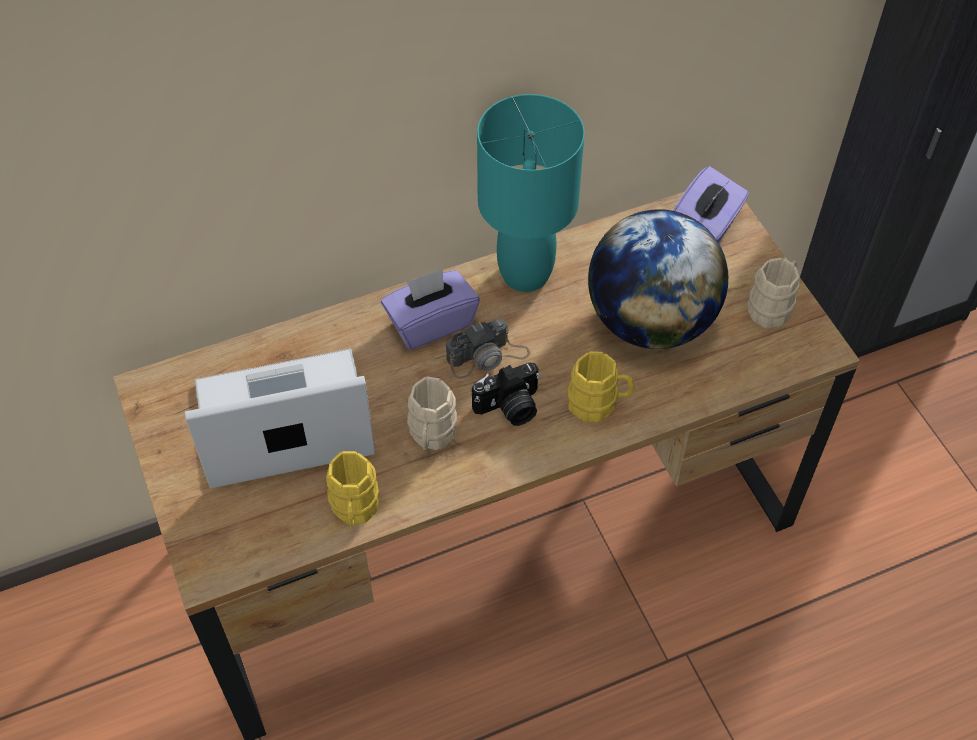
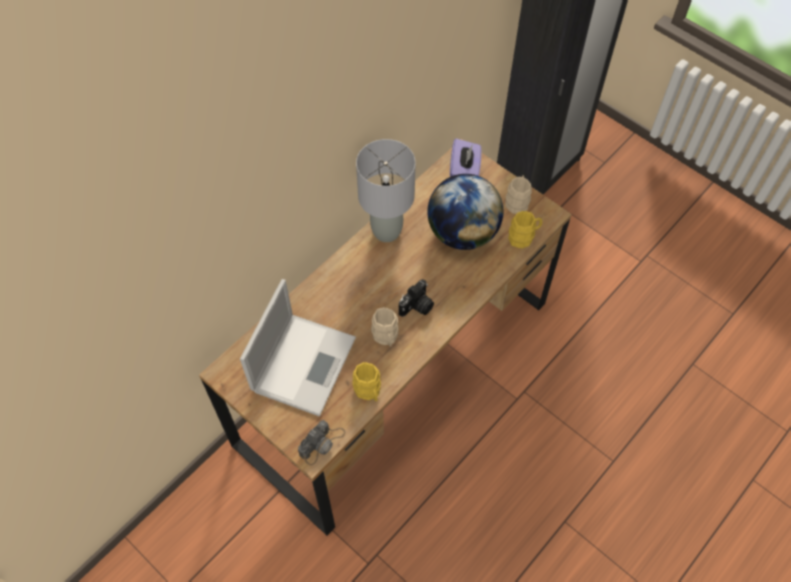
camera: 25 degrees left, 5 degrees up
laptop [185,349,375,488] -> laptop turned 150 degrees clockwise [240,279,356,416]
purple tissue box [381,269,480,350] -> none
camera [446,319,531,379] -> camera moved to [298,420,345,466]
turquoise table lamp [477,94,585,292] -> grey table lamp [356,139,416,242]
yellow mug [567,351,634,422] -> yellow mug moved to [508,211,542,248]

